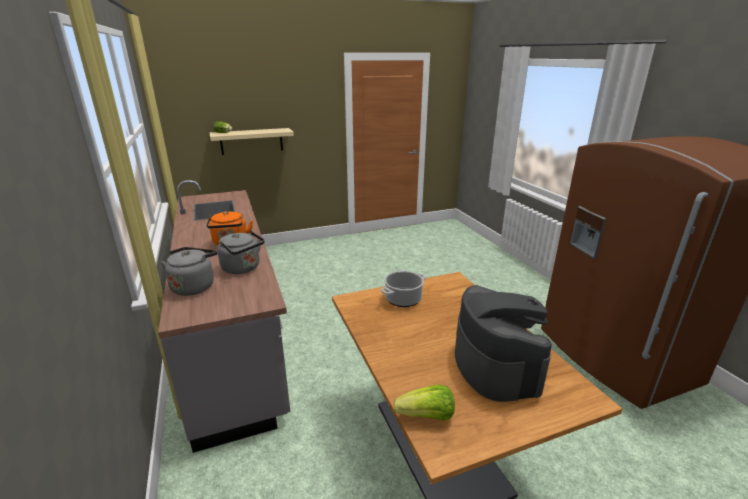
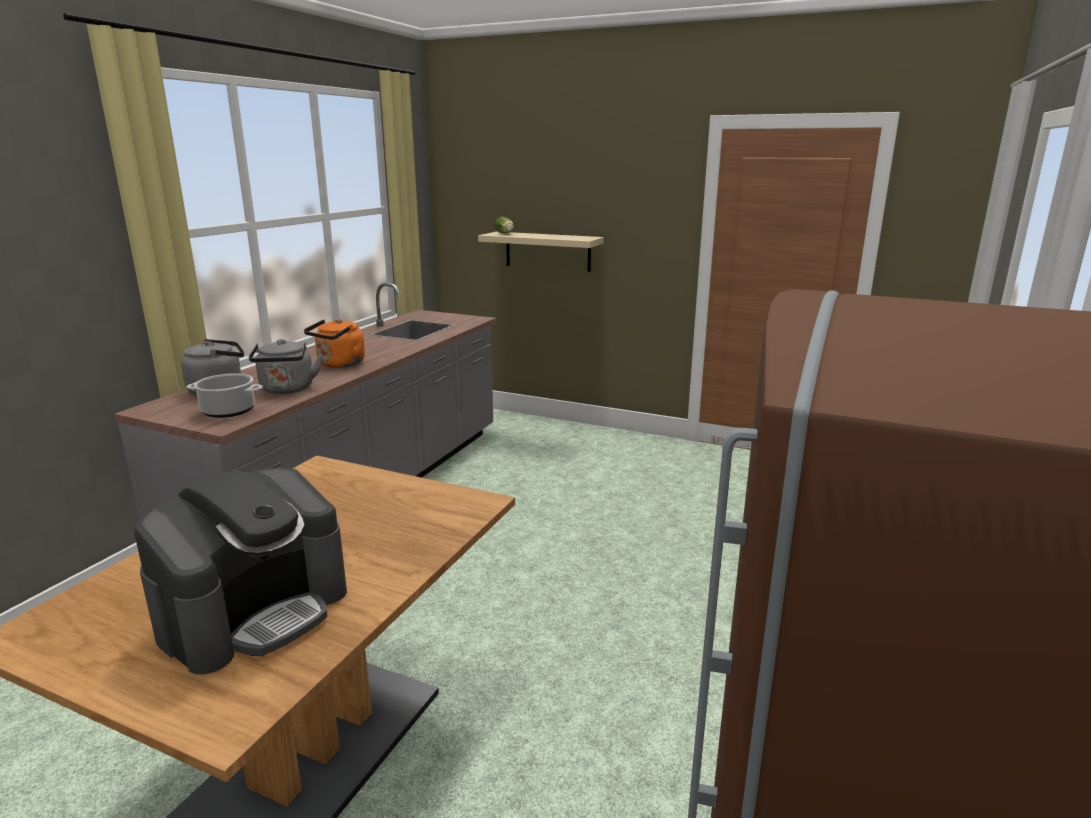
camera: 45 degrees right, 5 degrees down
cooking pot [381,271,426,307] -> cooking pot moved to [186,373,263,418]
lettuce [393,384,455,421] -> none

